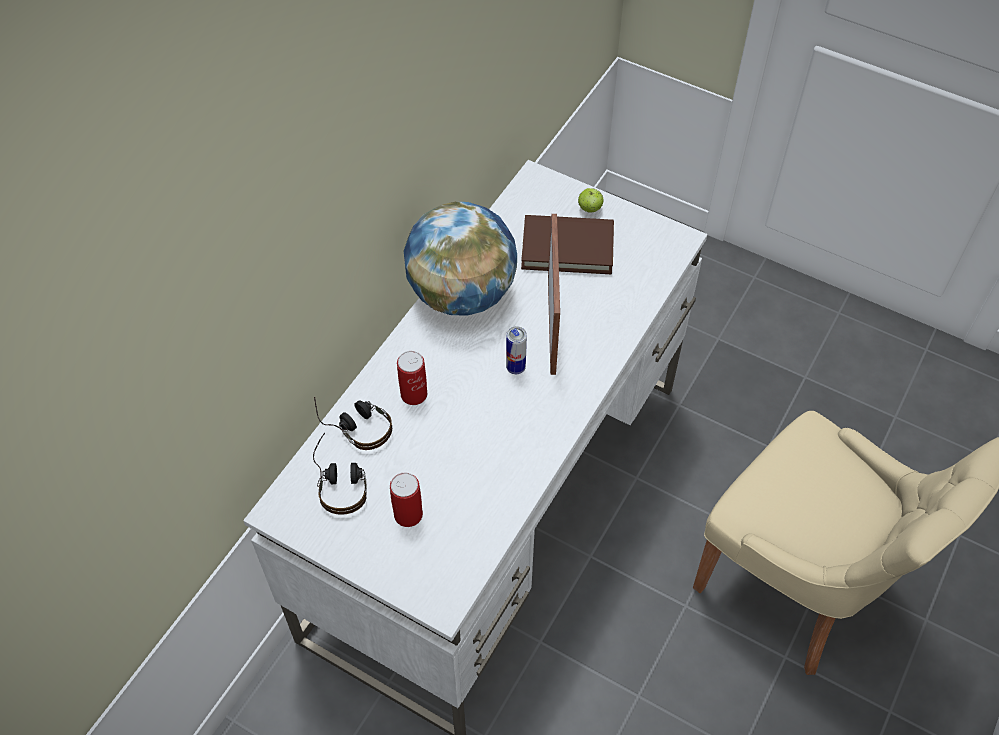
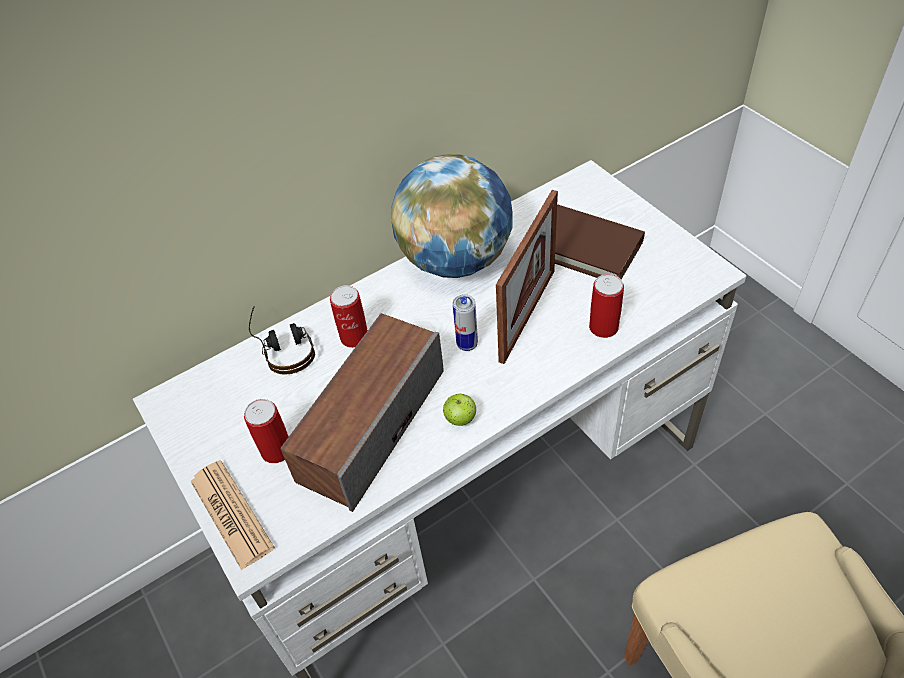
camera: 30 degrees right, 5 degrees down
headphones [313,433,367,515] -> none
apple [578,188,604,213] -> apple moved to [443,394,476,426]
none -> newspaper [190,460,275,570]
none -> speaker [280,313,444,512]
none -> can [589,274,624,338]

